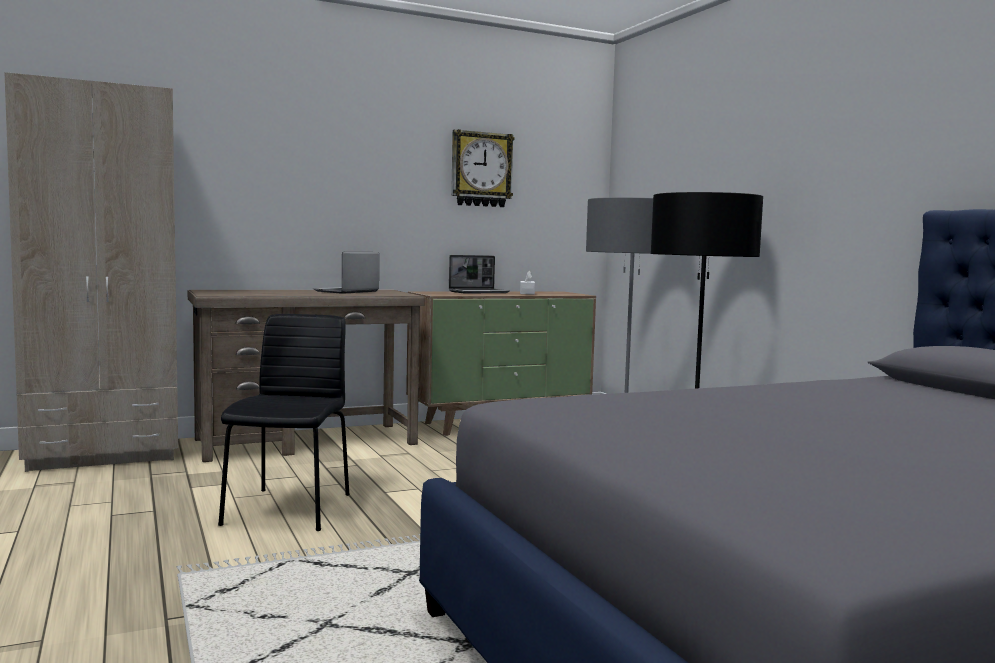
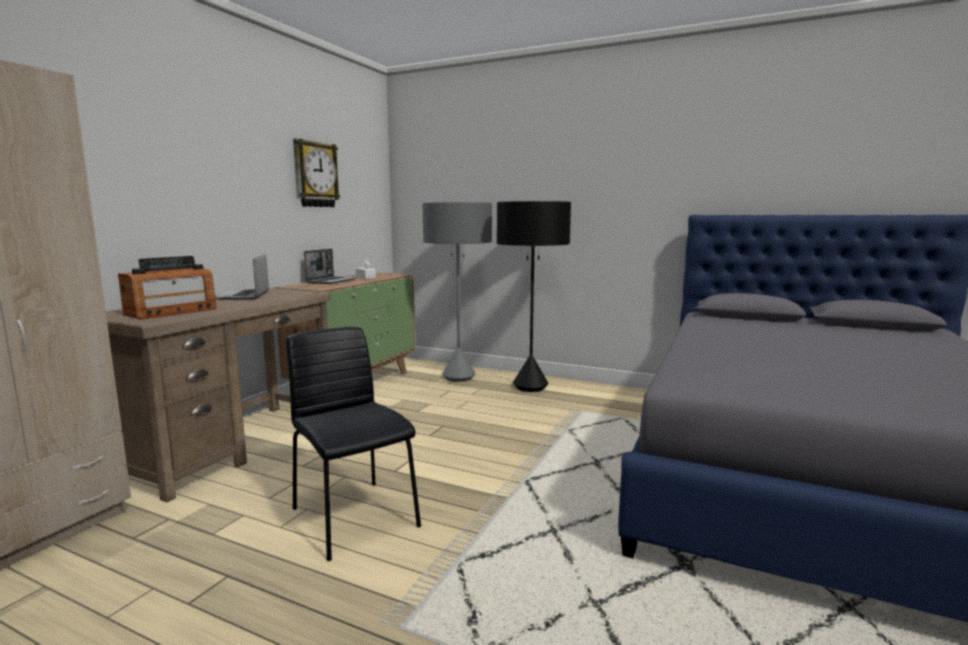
camera: 40 degrees left, 5 degrees up
none -> radio [118,256,217,319]

